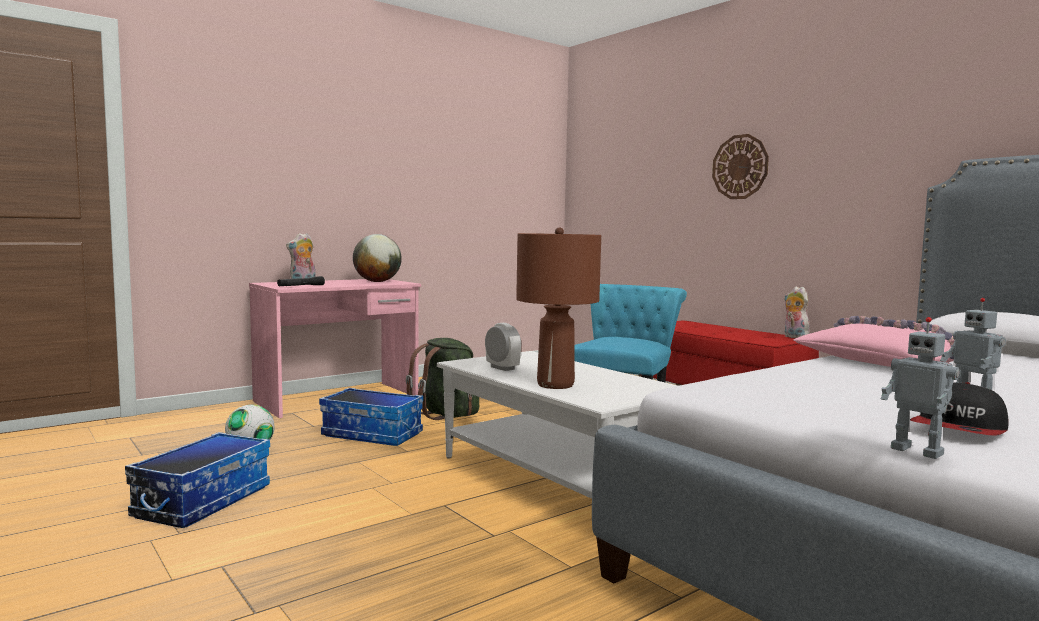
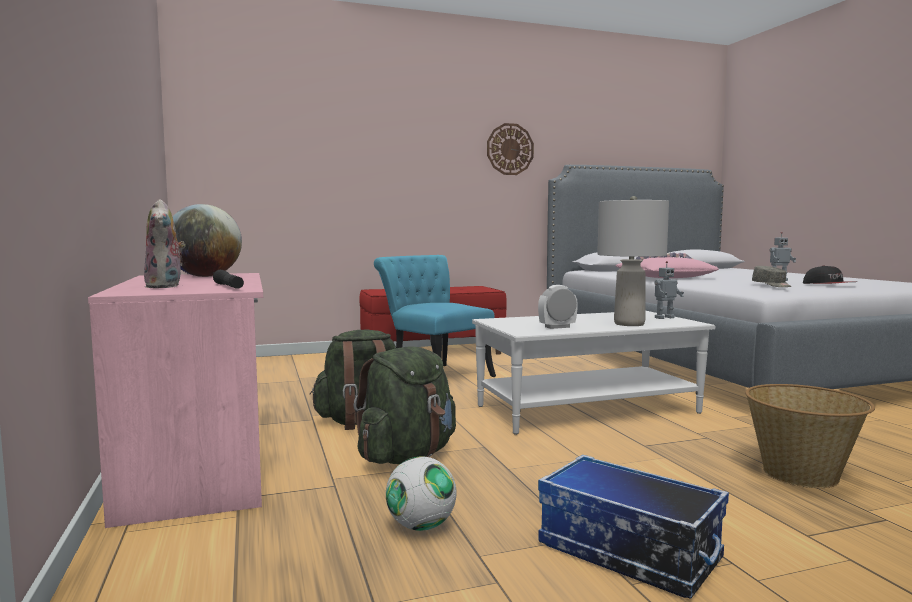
camera: 70 degrees left, 0 degrees up
storage box [319,388,423,446] -> green backpack [354,346,456,464]
brown table lamp [516,227,601,389] -> grey table lamp [597,196,669,326]
wall clock [712,134,769,199] -> wall clock moved to [487,123,534,175]
plush toy [784,286,810,338] -> none
toy robot [881,317,959,459] -> toy robot moved to [654,261,684,319]
none -> basket [745,384,875,488]
none -> grey cap [752,266,791,287]

